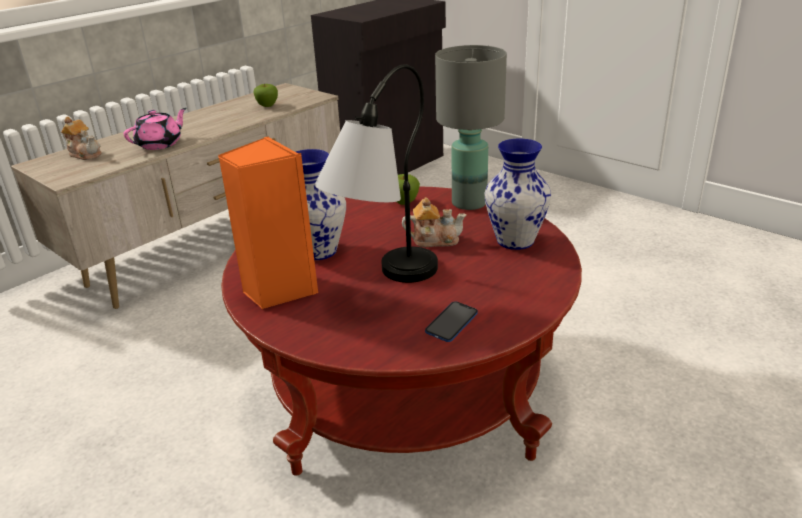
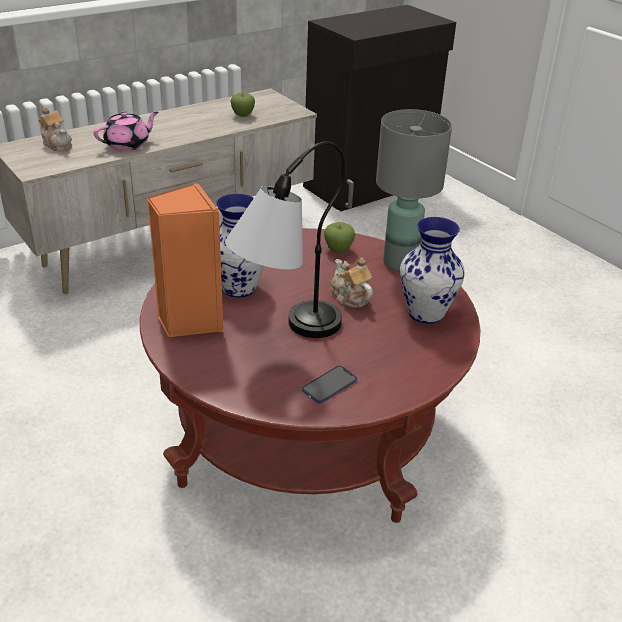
camera: 10 degrees right, 5 degrees up
teapot [402,197,466,247] -> teapot turned 135 degrees counterclockwise [331,258,373,307]

